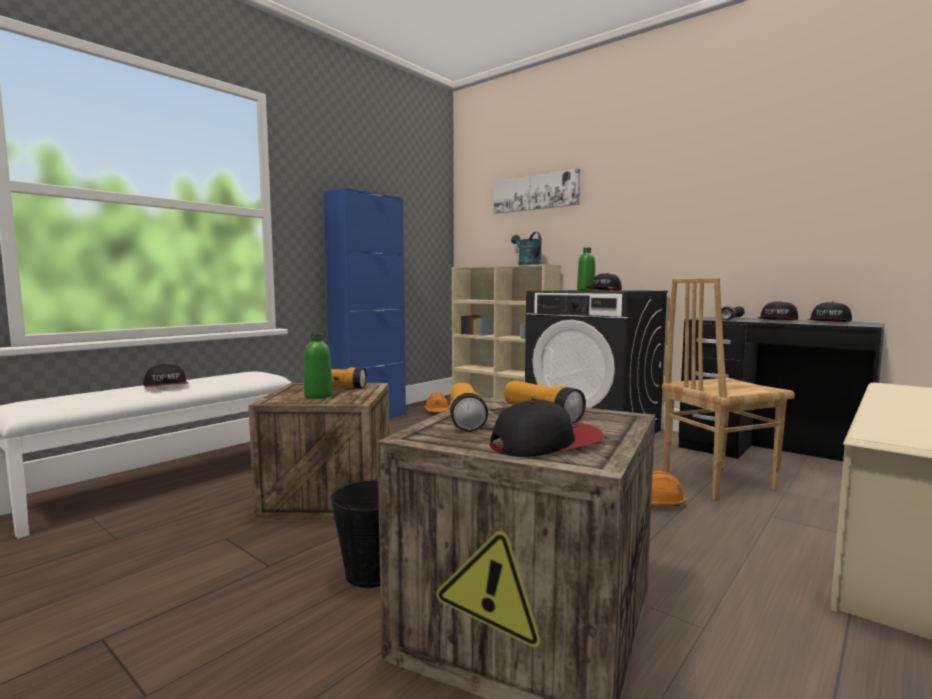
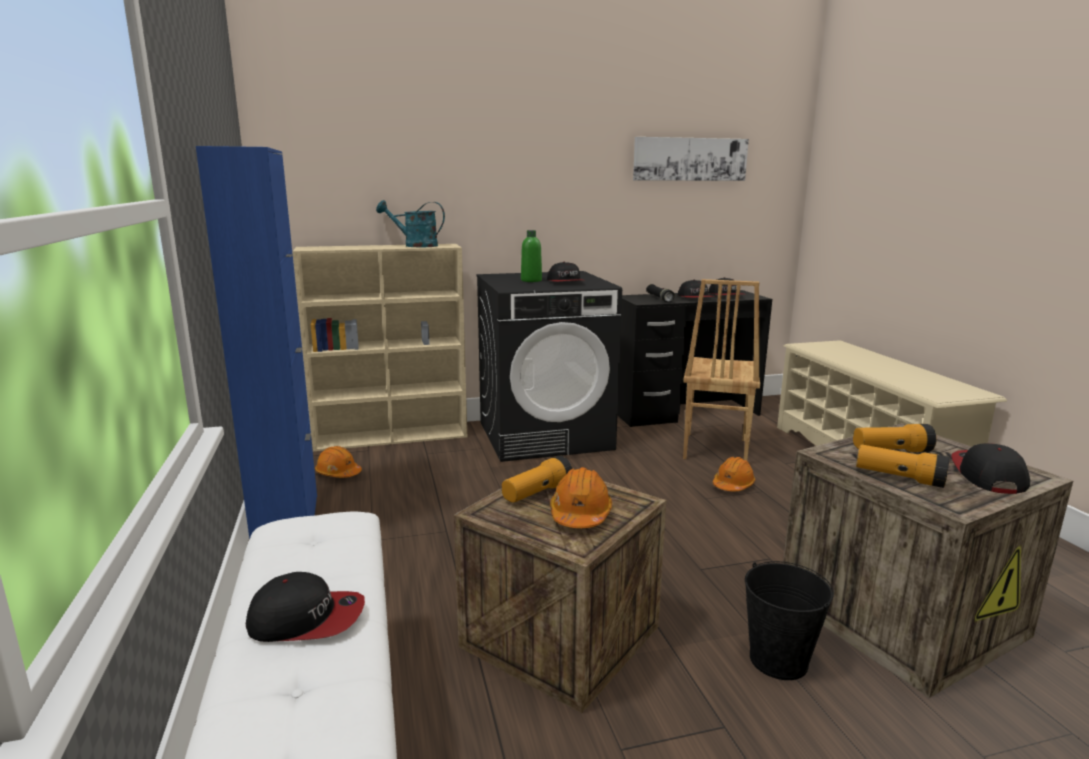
camera: 55 degrees left, 10 degrees up
green bottle [304,333,333,399] -> orange hard hat [550,467,612,528]
picture [494,168,580,214] -> picture moved to [633,137,749,181]

